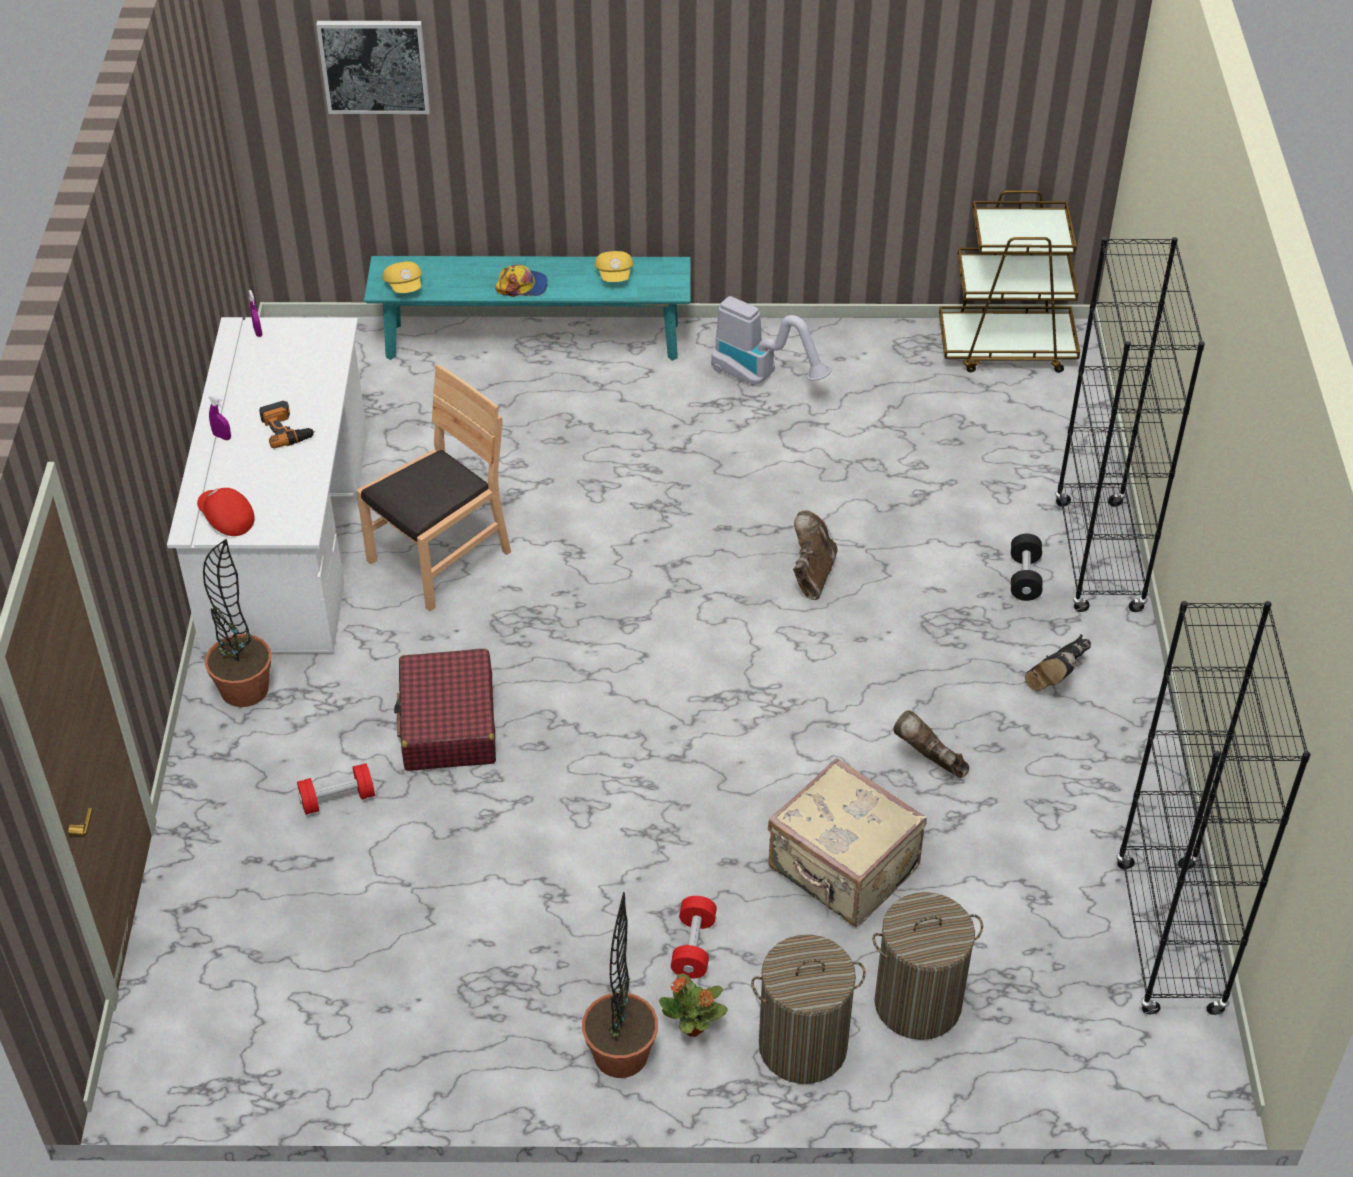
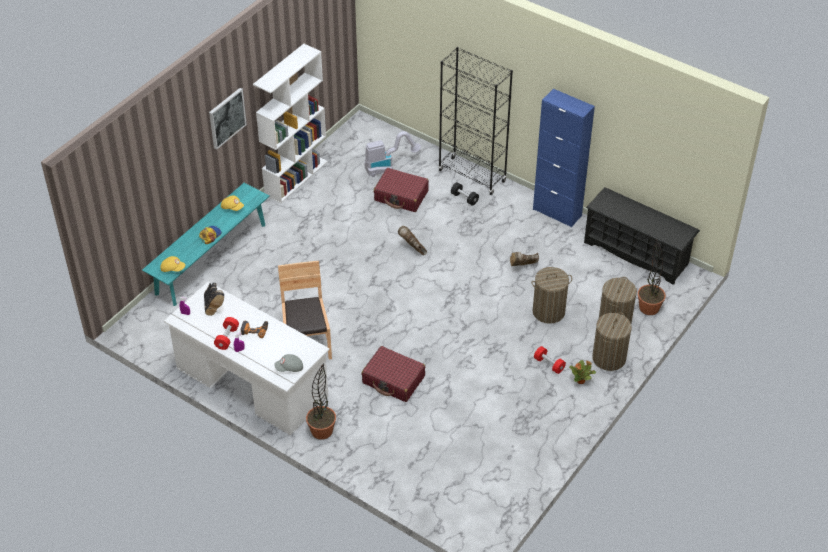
camera: 55 degrees left, 0 degrees up
red cap [197,488,255,536] -> grey cap [274,354,303,372]
red dumbbell [297,763,375,815] -> red dumbbell moved to [214,317,239,350]
picture [316,21,430,114] -> picture moved to [209,88,247,150]
potted plant [582,892,658,1078] -> potted plant moved to [638,238,666,315]
vacuum cleaner [711,296,832,386] -> vacuum cleaner moved to [364,131,421,177]
beige suitcase [768,758,927,927] -> laundry basket [532,267,572,324]
brown cart [939,190,1080,373] -> none
black boot [1025,634,1091,691] -> black boot moved to [204,283,224,316]
black bookcase [1116,601,1310,1015] -> black shoe rack [584,187,700,285]
none -> white bookcase [253,44,328,203]
none -> red suitcase [374,168,429,212]
none -> blue cabinet [533,89,595,227]

